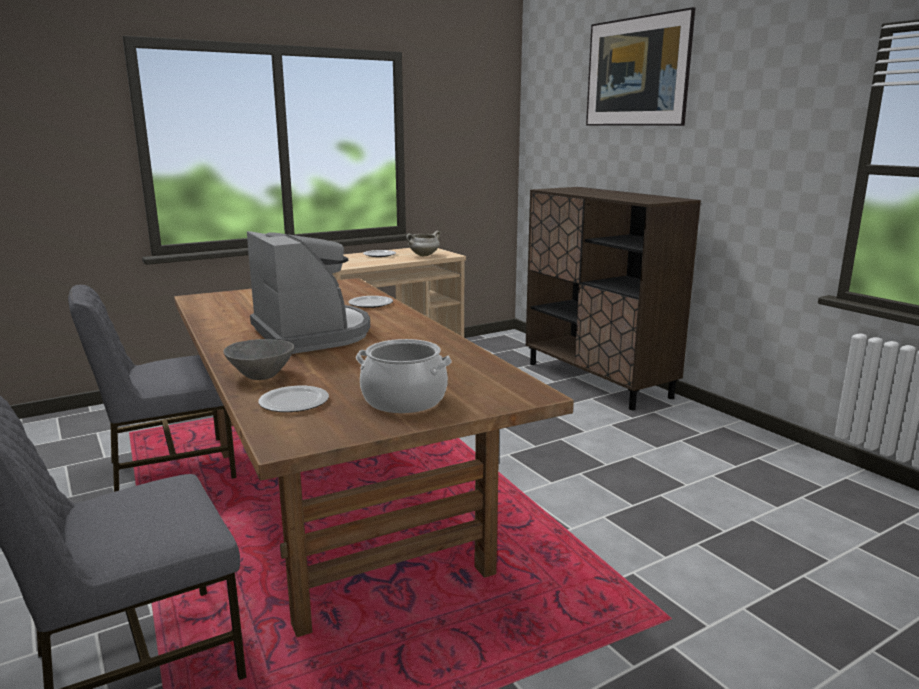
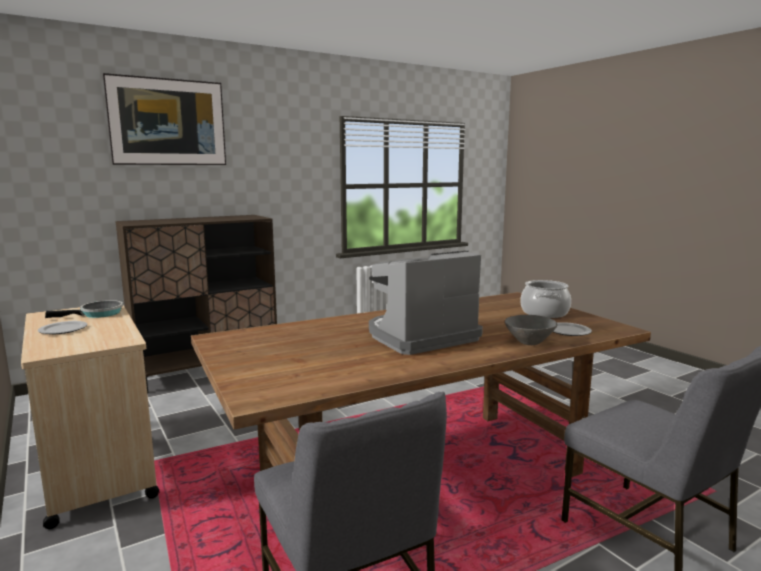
camera: 90 degrees left, 5 degrees down
plate [349,296,393,308] -> none
white cooking pot [406,231,440,256] -> frying pan [45,300,123,318]

